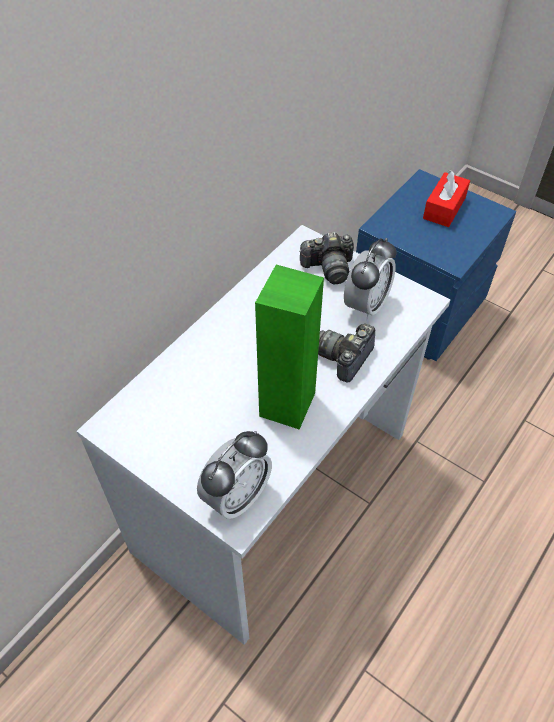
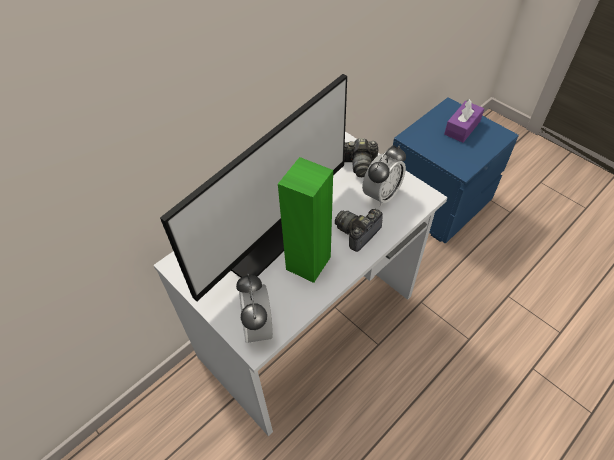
camera: 10 degrees right, 0 degrees up
alarm clock [197,431,272,520] -> alarm clock turned 120 degrees clockwise [236,273,273,344]
red tissue box [423,170,470,227] -> purple tissue box [444,99,484,143]
none -> monitor [160,74,347,301]

